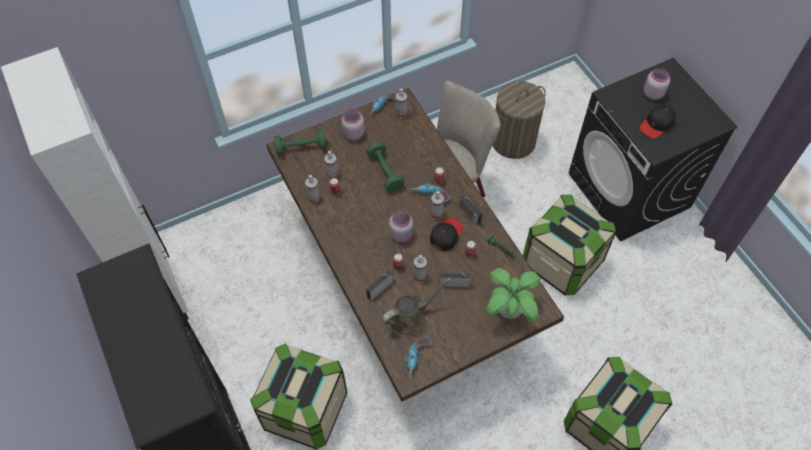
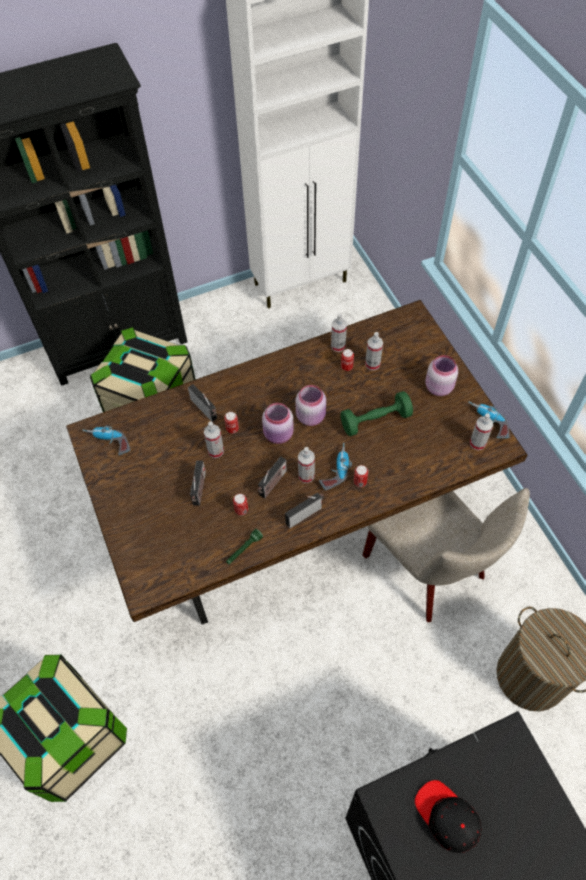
camera: 95 degrees right, 0 degrees up
green dumbbell [274,129,327,155] -> none
brown watering can [382,277,451,336] -> none
black cap [430,218,463,251] -> radio [258,456,287,498]
potted plant [486,268,541,323] -> none
storage box [523,194,616,296] -> none
pink jar [643,68,670,100] -> pink jar moved to [296,385,326,426]

